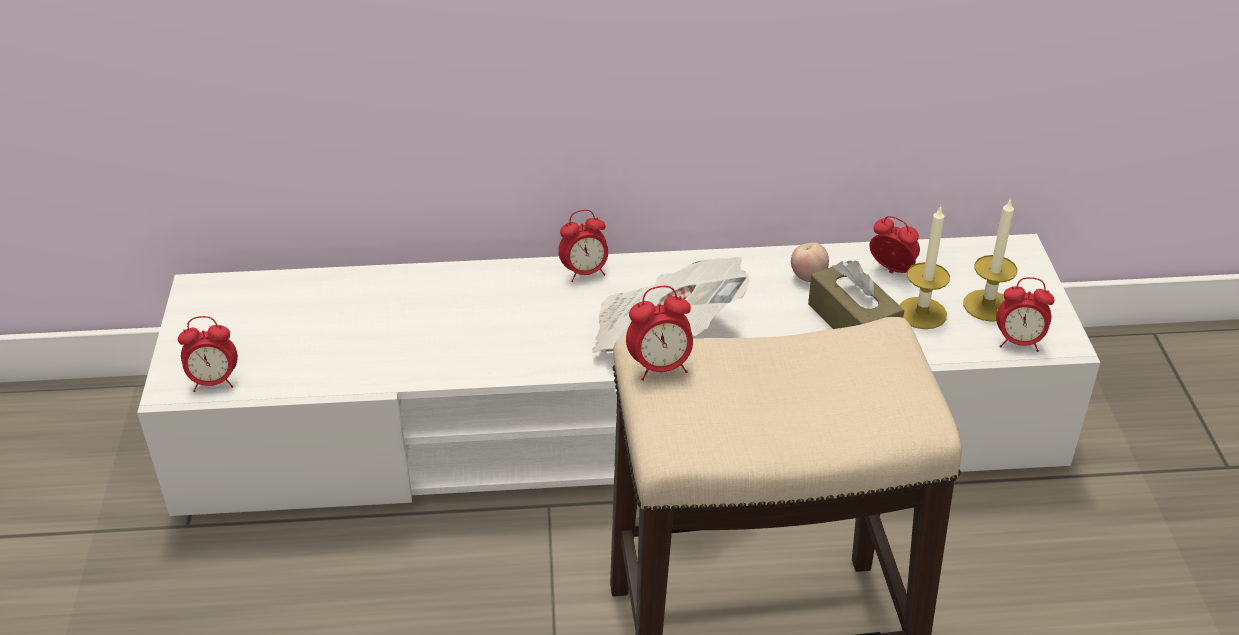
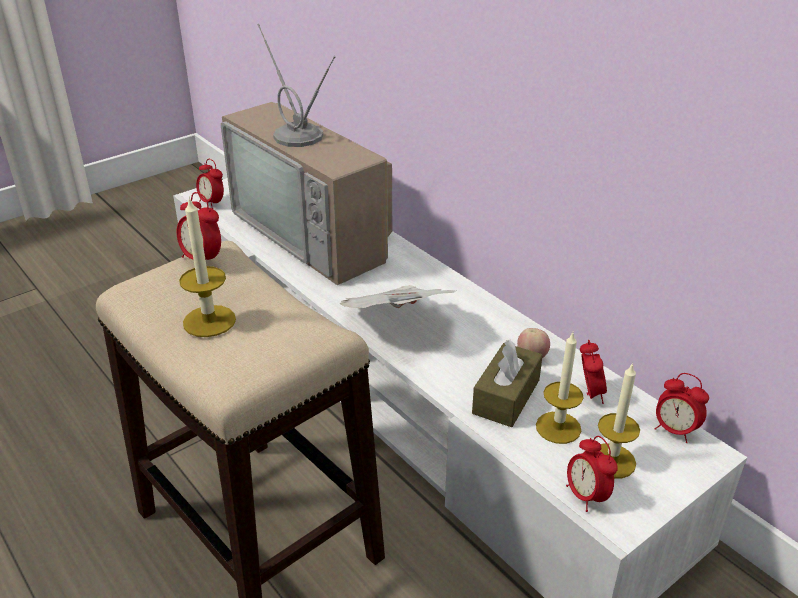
camera: 55 degrees right, 5 degrees down
alarm clock [558,210,608,282] -> alarm clock moved to [655,373,709,443]
none -> candle [179,196,236,337]
none -> television [221,24,392,285]

